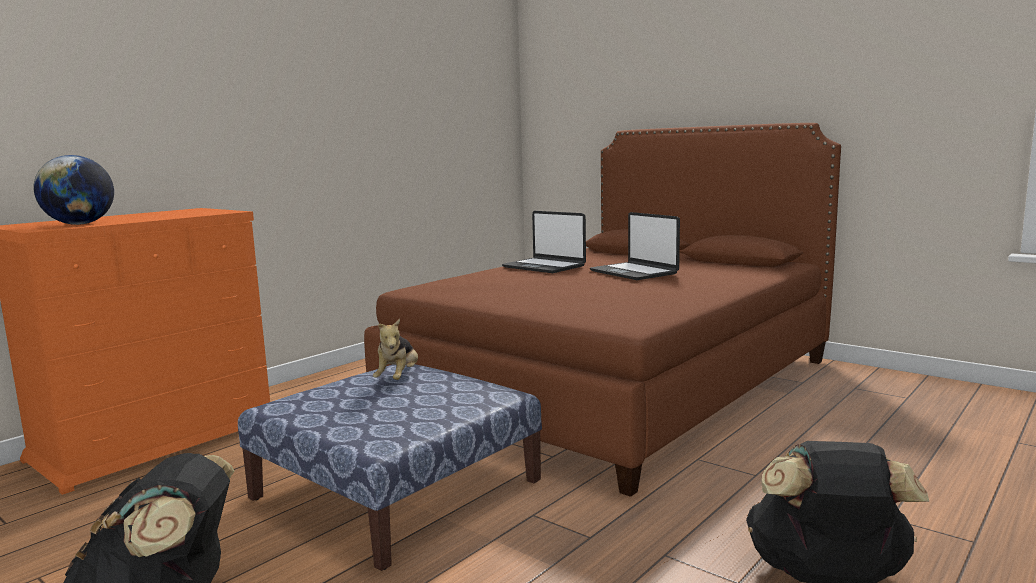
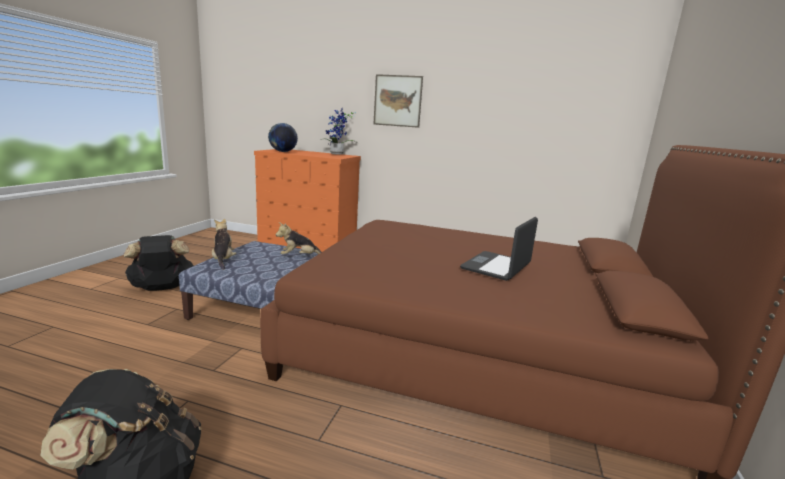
camera: 65 degrees right, 5 degrees up
laptop [502,211,586,273] -> none
none -> plush toy [212,219,236,270]
none -> potted plant [321,109,358,155]
none -> picture [374,74,423,128]

